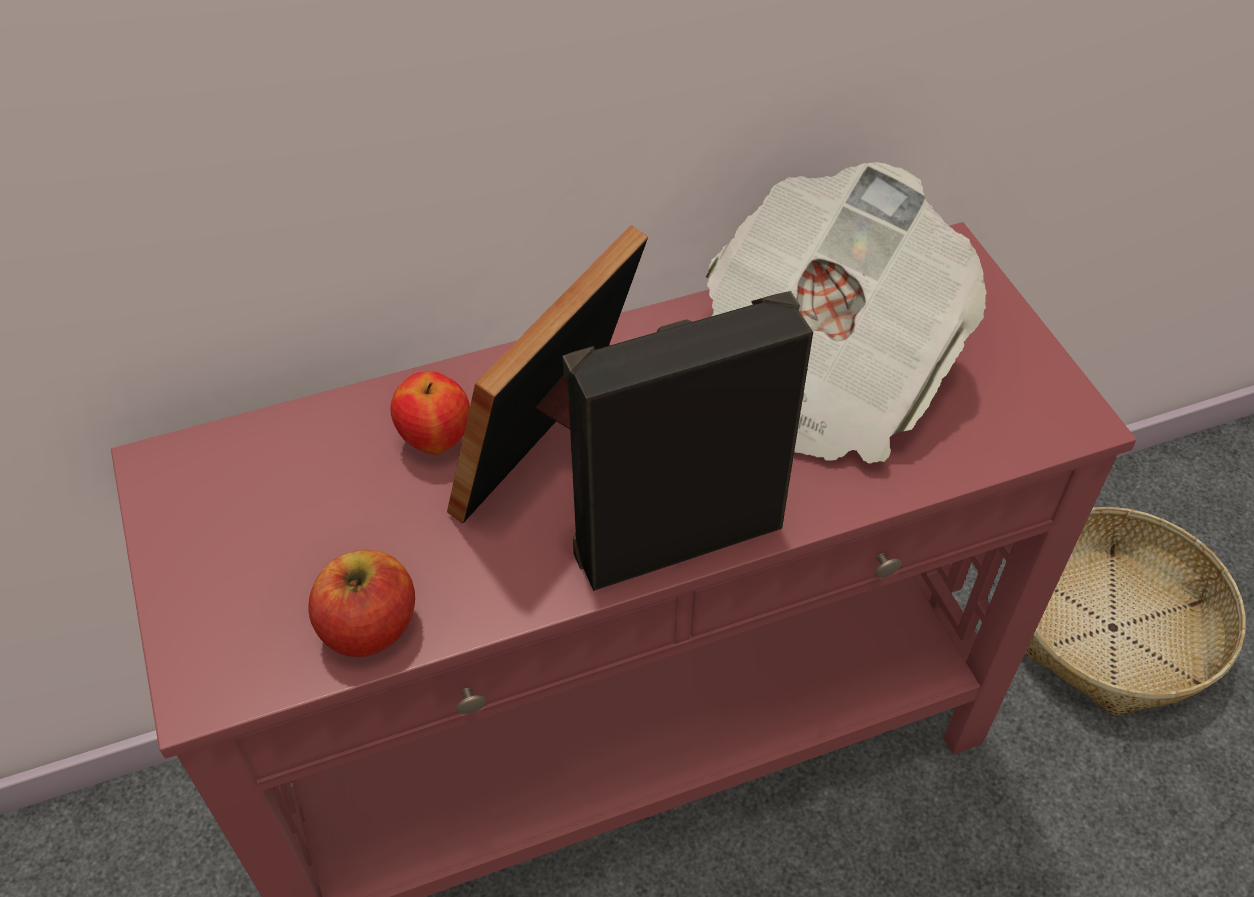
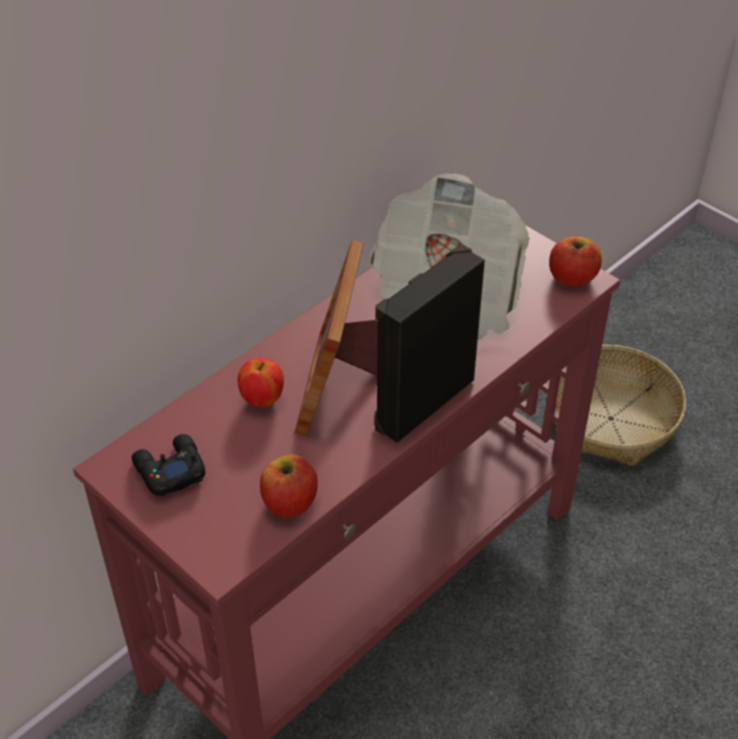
camera: 25 degrees left, 5 degrees down
none -> black game controller [132,434,205,497]
none -> apple [549,236,602,287]

